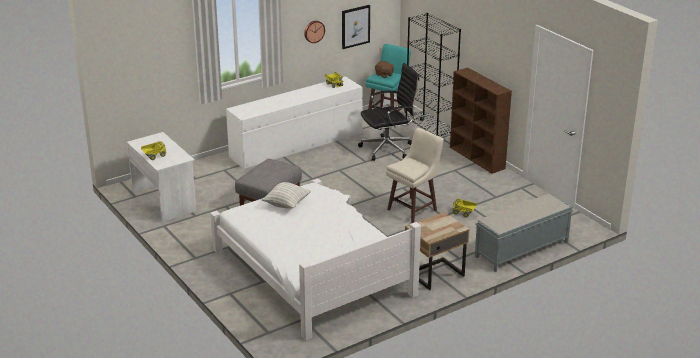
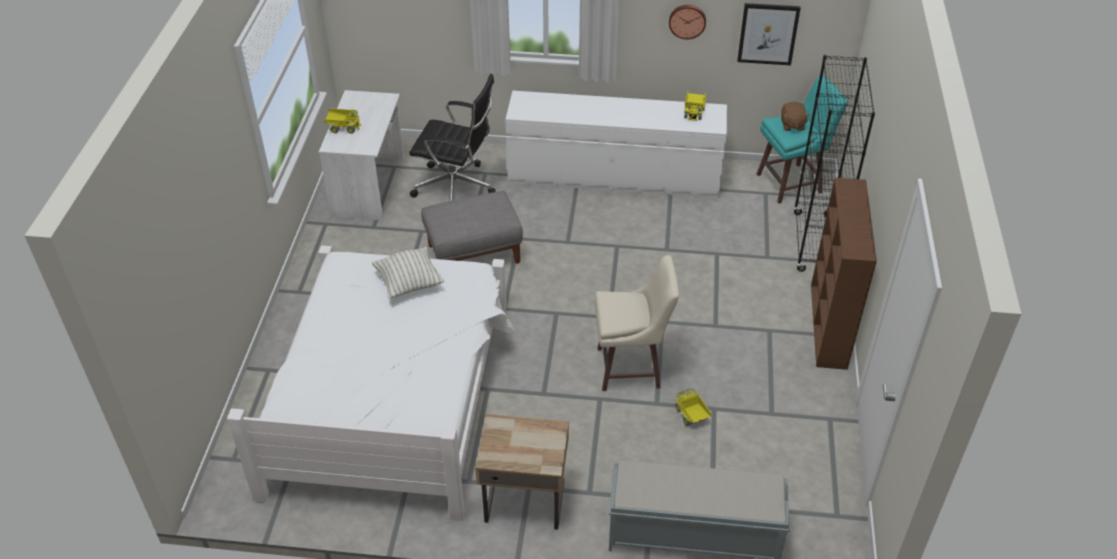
camera: 40 degrees right, 15 degrees up
black office chair [358,63,419,161] -> black office chair moved to [409,74,495,201]

